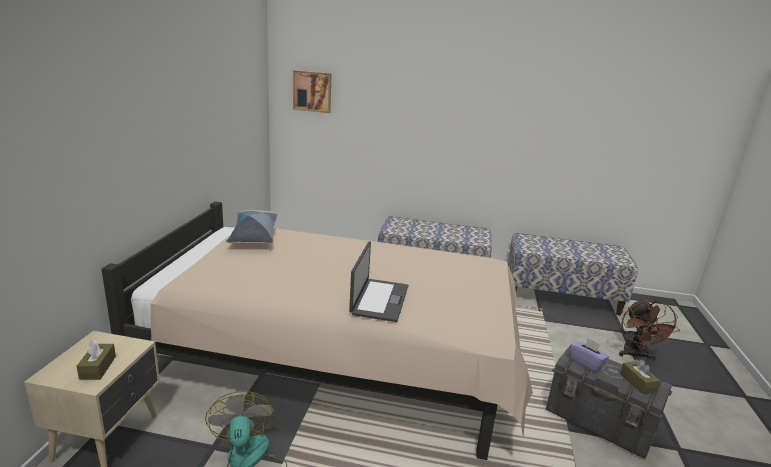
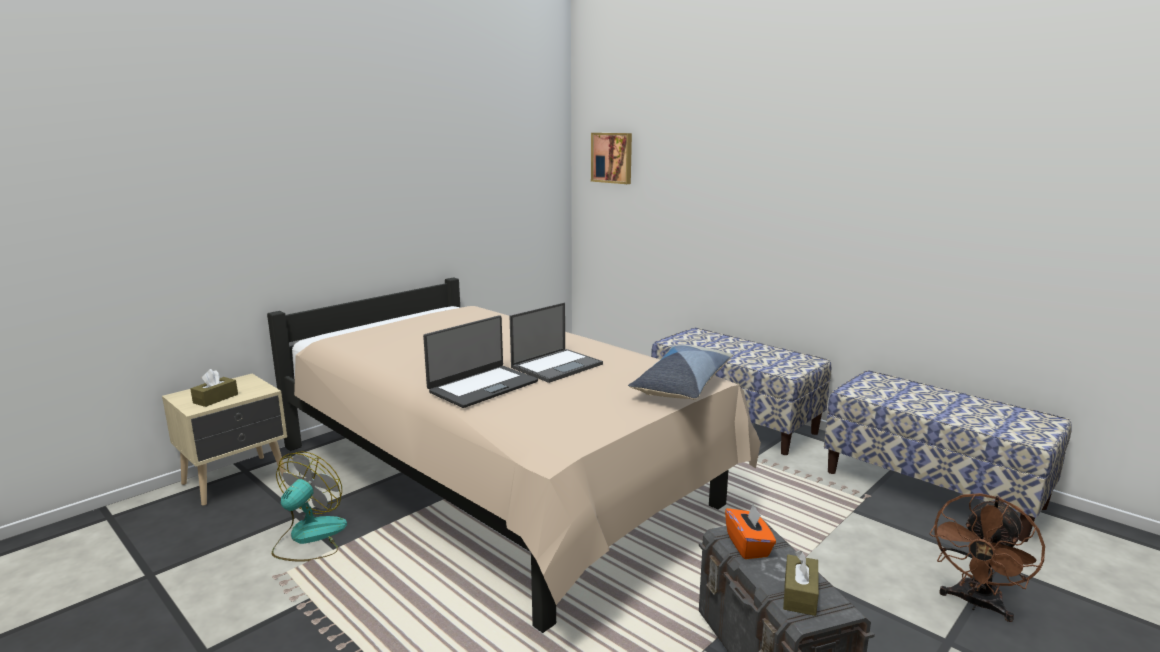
camera: 35 degrees right, 5 degrees down
pillow [226,210,278,245] -> pillow moved to [628,345,733,400]
purple tissue box [571,338,609,372] -> orange tissue box [725,504,776,559]
none -> laptop [510,303,603,383]

